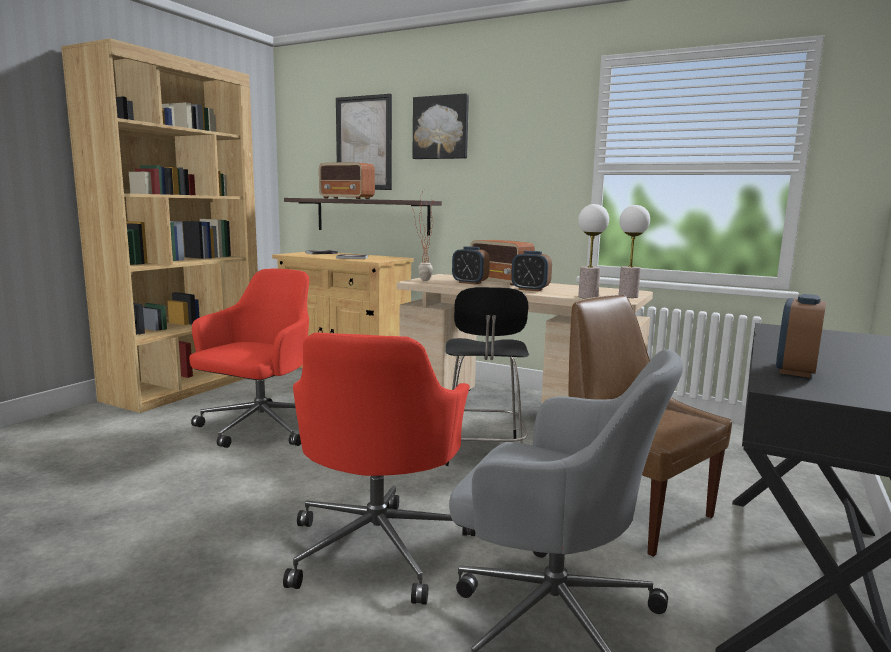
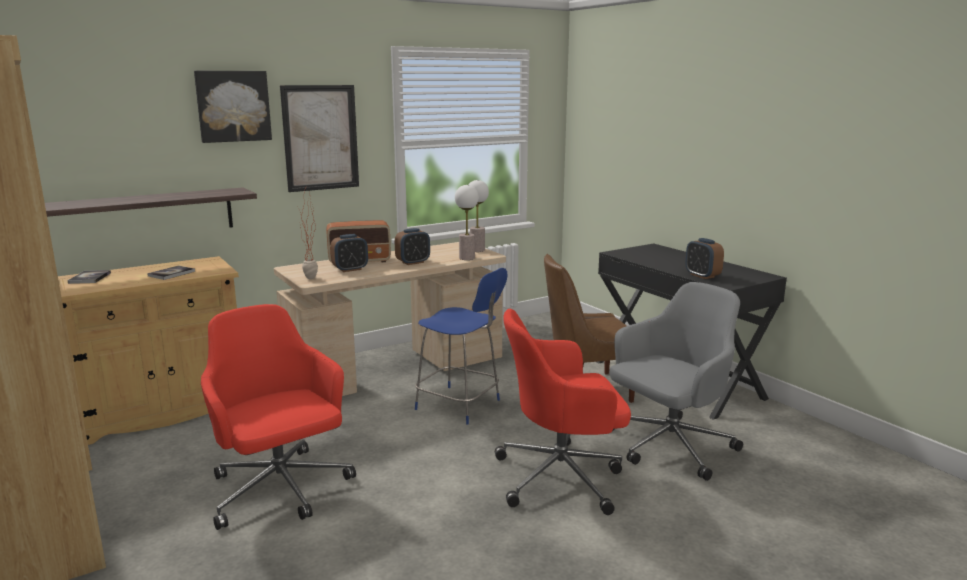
camera: 60 degrees left, 5 degrees up
red office chair [283,332,475,605] -> red office chair turned 135 degrees clockwise [495,309,631,515]
radio [319,162,375,199] -> none
picture [336,94,392,190] -> picture moved to [280,85,359,192]
black stool [446,287,529,466] -> blue stool [415,268,507,425]

